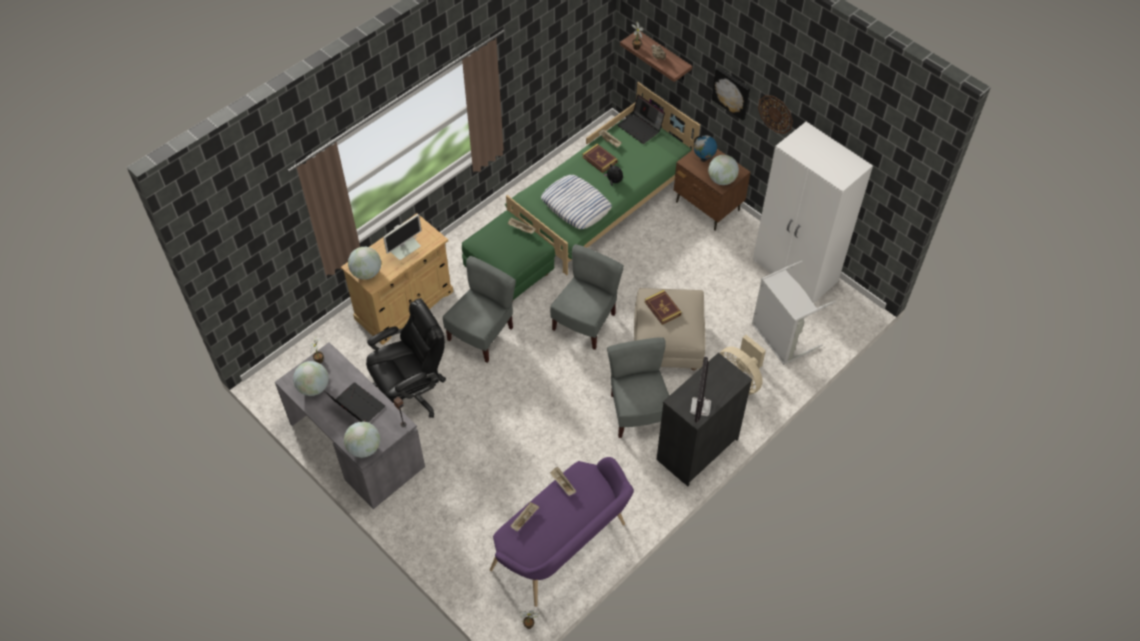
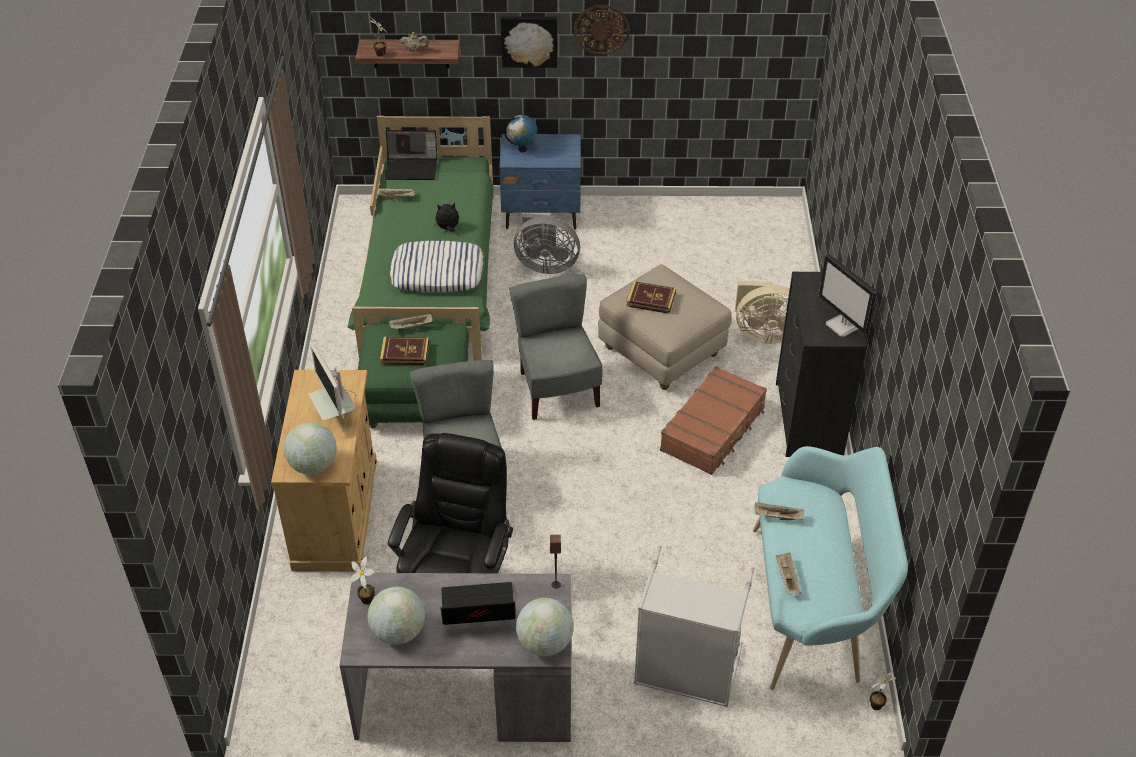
camera: 45 degrees left, 10 degrees down
monitor [383,214,422,260] -> monitor turned 150 degrees clockwise [309,345,356,432]
purple bench [490,457,634,607] -> turquoise bench [753,446,908,690]
book [582,144,618,173] -> book moved to [380,337,429,365]
grey chair [607,337,669,438] -> brown suitcase [660,366,767,475]
brown nightstand [674,149,750,231] -> blue nightstand [499,134,581,229]
globe [708,155,739,185] -> none
grey laundry basket [752,261,836,365] -> grey laundry basket moved to [634,545,754,707]
white wardrobe [753,122,873,304] -> none
none -> grey fan [514,213,580,274]

